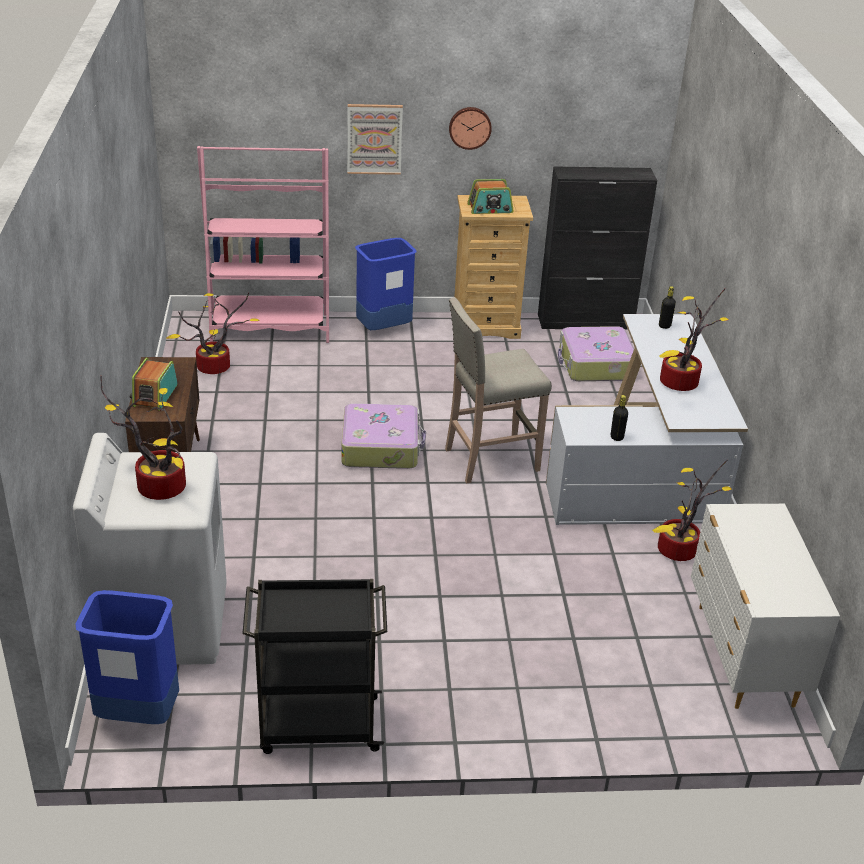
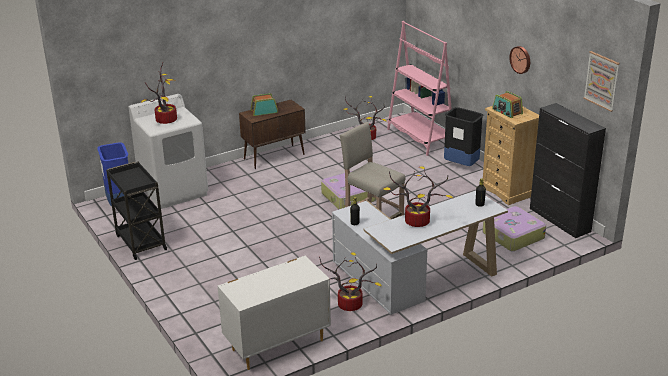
camera: 65 degrees right, 5 degrees down
picture [347,104,403,175] -> picture moved to [583,51,620,112]
blue trash can [355,238,416,330] -> black trash can [444,107,483,166]

